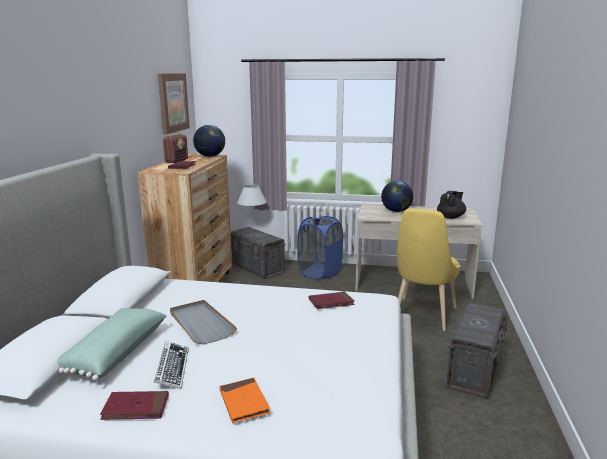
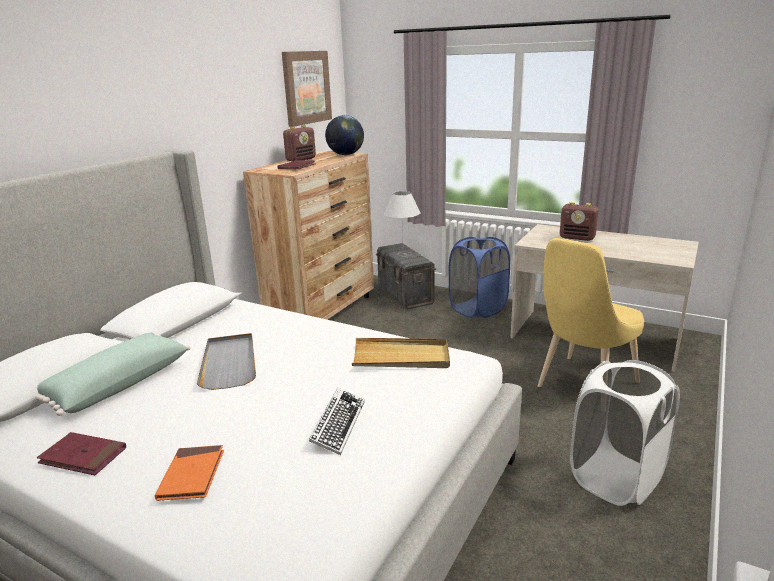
camera: 20 degrees right, 5 degrees up
keyboard [154,341,189,389] -> keyboard moved to [309,388,365,455]
red book [309,291,355,309] -> beige tray [352,338,450,368]
globe [381,181,413,212] -> radio [560,202,599,241]
black teapot [437,191,466,219] -> none
grey storage box [446,303,508,398] -> white laundry basket [570,360,680,506]

